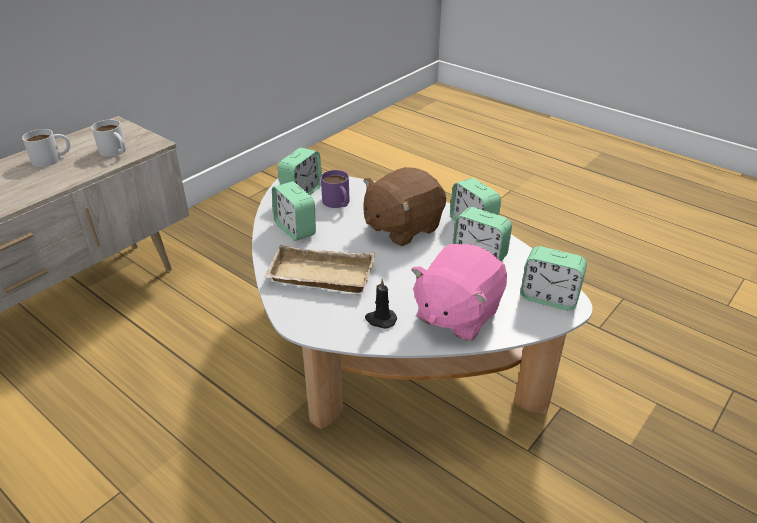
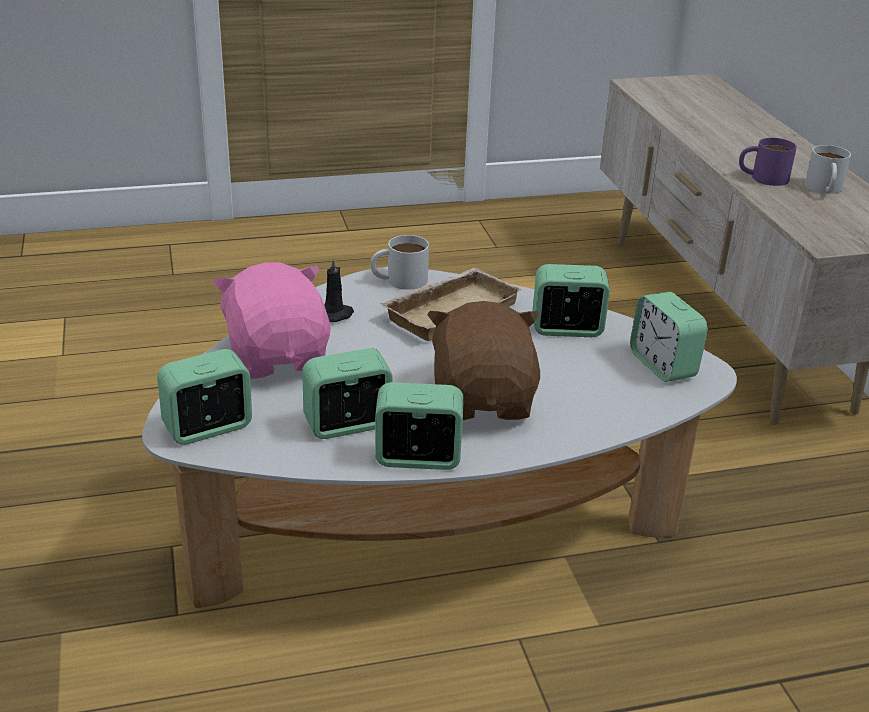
camera: 125 degrees right, 5 degrees down
white mug [92,120,127,157] -> white mug moved to [371,235,429,290]
purple mug [321,170,350,208] -> purple mug moved to [739,138,797,186]

